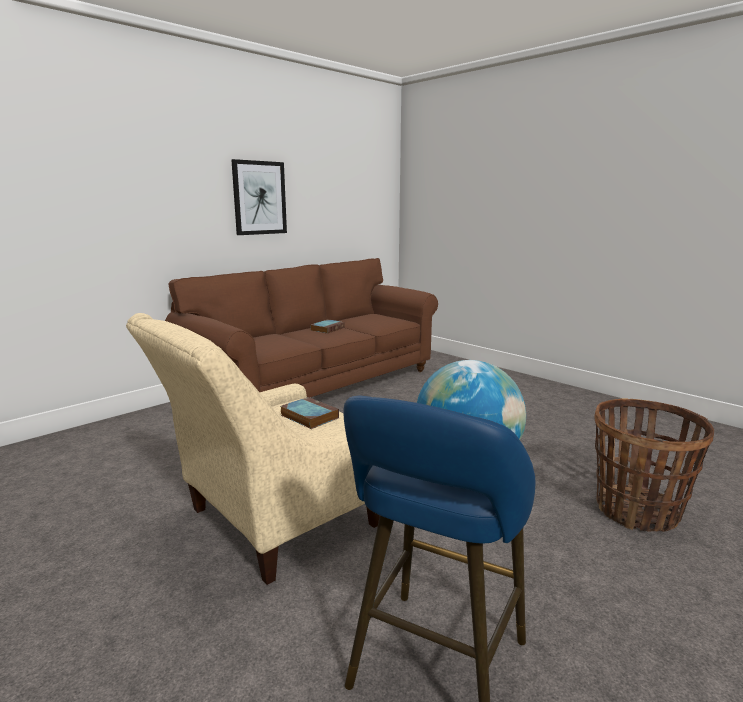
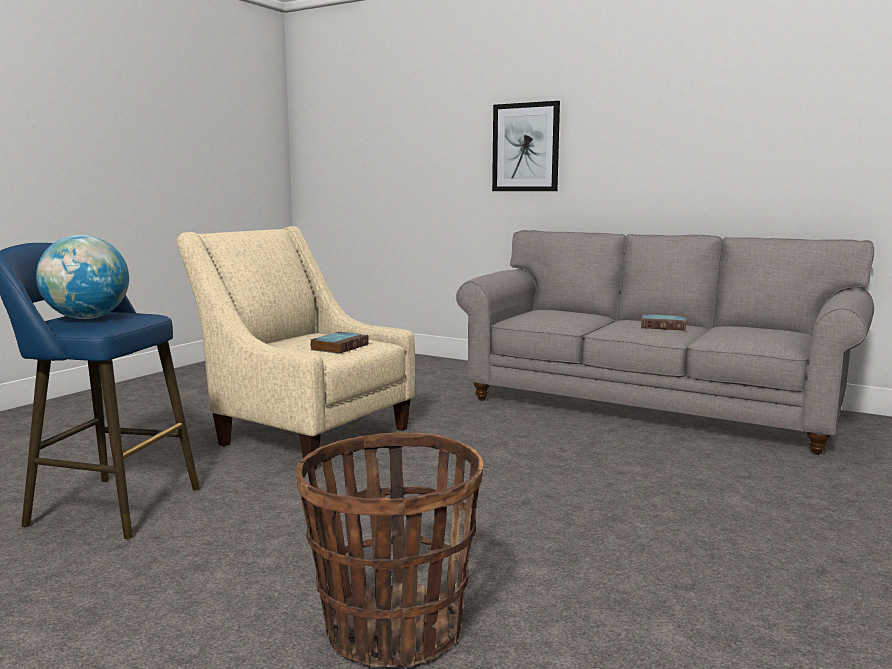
camera: 75 degrees right, 5 degrees down
brown sofa [165,258,438,397] -> grey sofa [456,230,874,455]
picture [231,159,287,235] -> picture moved to [492,101,560,191]

